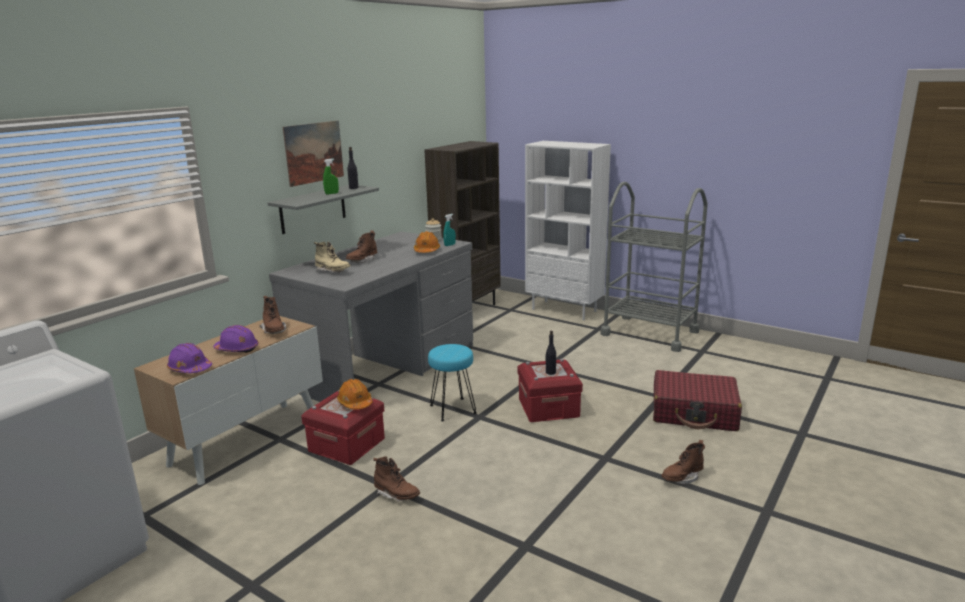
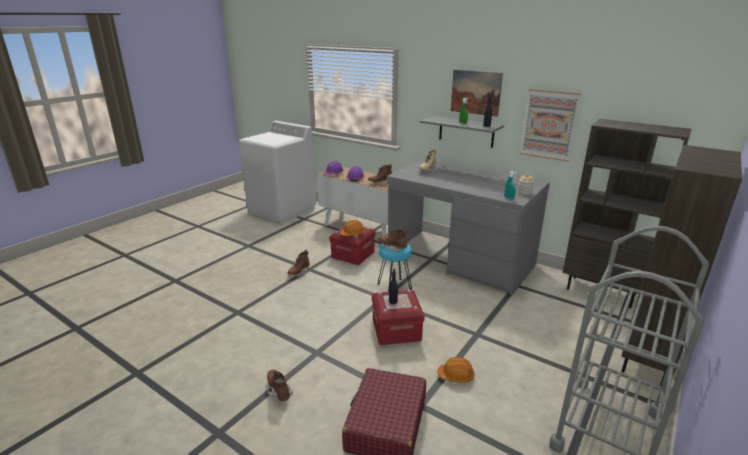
camera: 90 degrees right, 5 degrees up
brown boot [346,231,377,263] -> brown boot moved to [378,229,407,252]
orange hard hat [414,231,440,253] -> orange hard hat moved to [437,357,475,383]
white bookcase [525,141,611,320] -> brown bookcase [622,145,742,386]
none -> picture [520,89,581,162]

